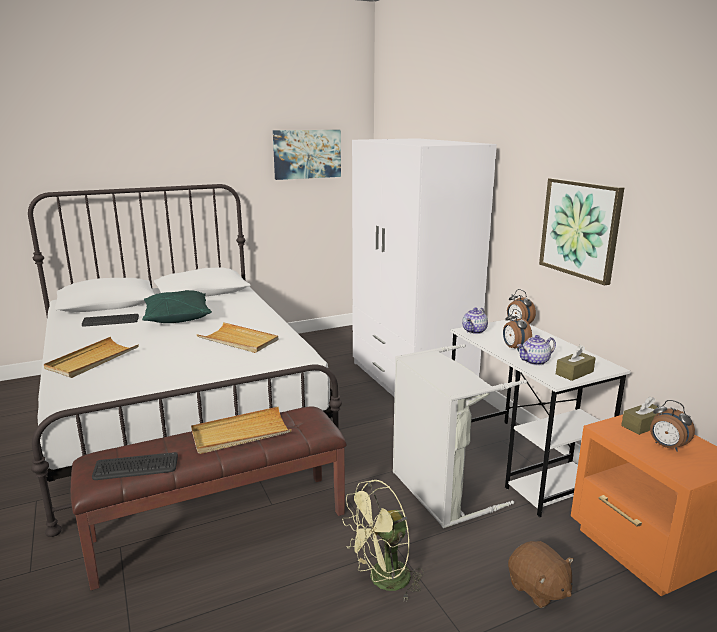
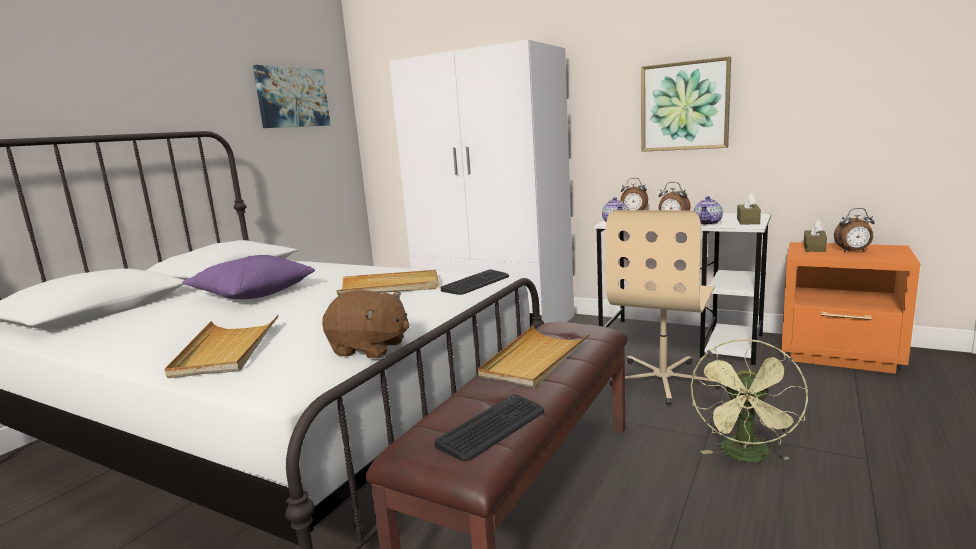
camera: 35 degrees left, 5 degrees down
keyboard [82,314,139,327] -> keyboard moved to [441,269,509,295]
green pillow [142,290,212,323] -> purple pillow [182,255,315,299]
grey laundry basket [393,344,527,528] -> beige office chair [606,210,722,405]
brown plush toy [508,541,574,608] -> brown plush toy moved to [322,290,410,358]

